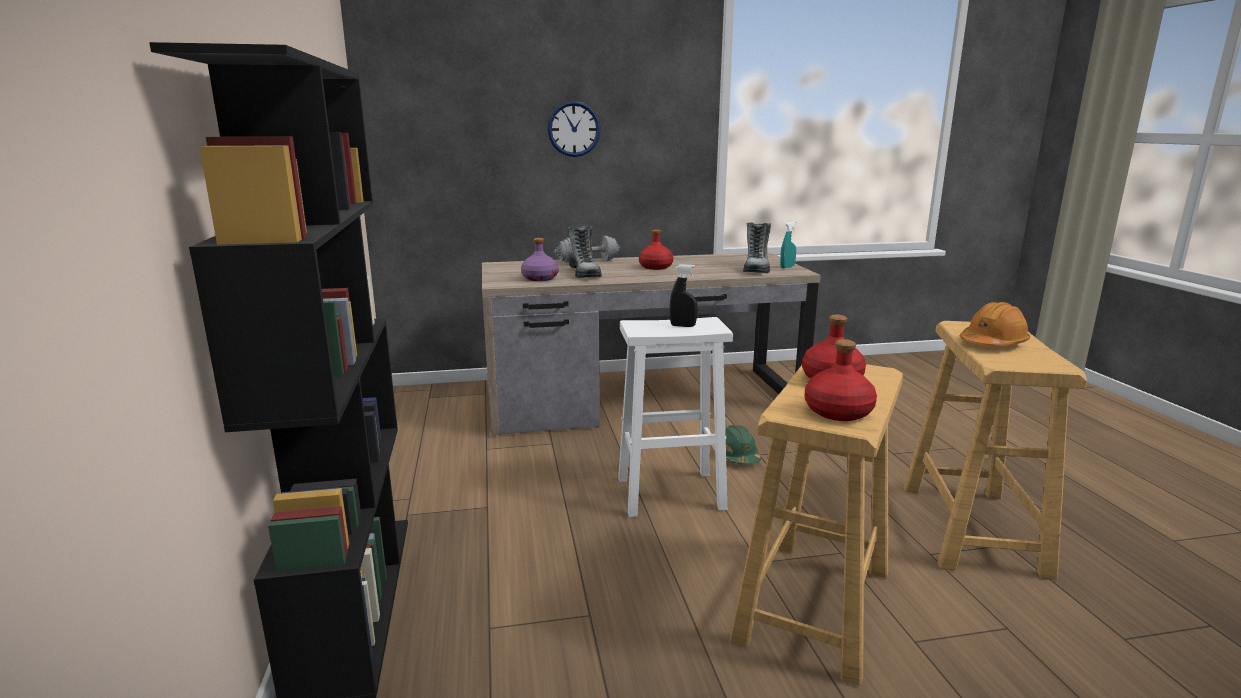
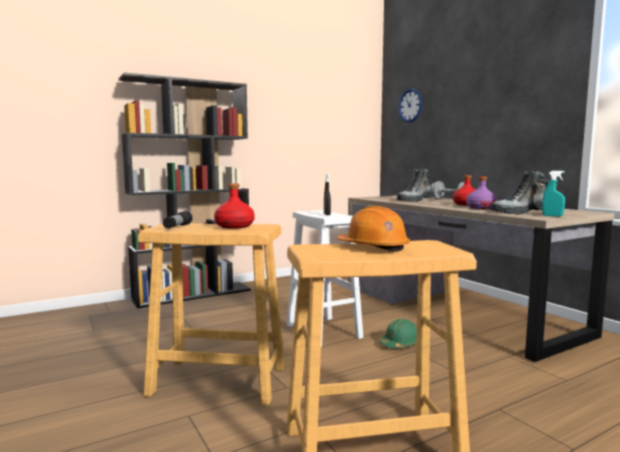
camera: 70 degrees right, 10 degrees down
purple bottle [521,238,559,281] -> purple bottle moved to [466,176,498,209]
wall clock [547,101,601,157] -> wall clock moved to [398,89,422,122]
red bottle [805,339,877,421] -> flashlight [163,211,193,229]

